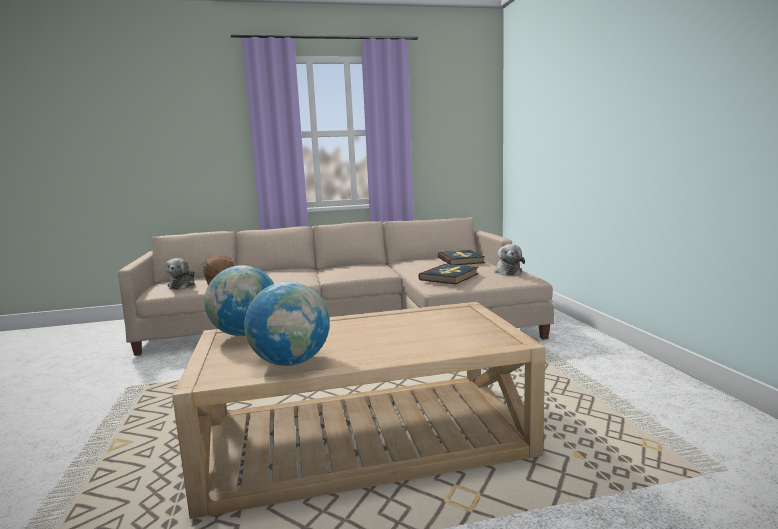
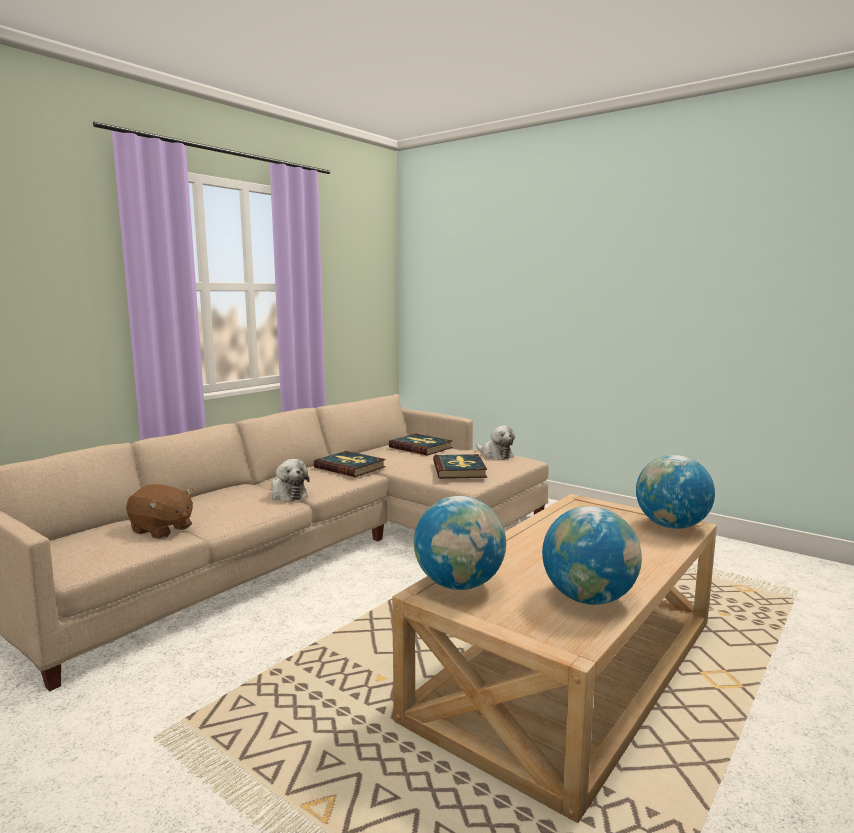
camera: 40 degrees left, 0 degrees up
plush toy [165,258,195,290] -> plush toy moved to [271,459,310,501]
none -> book [314,451,386,477]
none -> globe [636,455,715,529]

